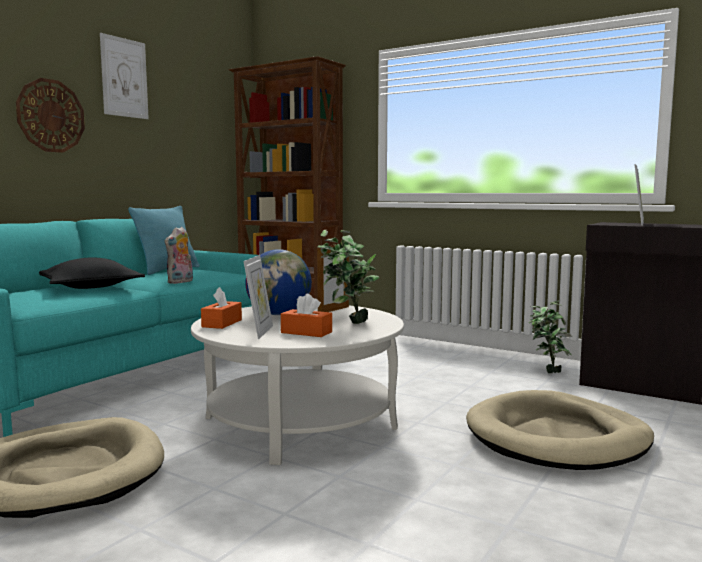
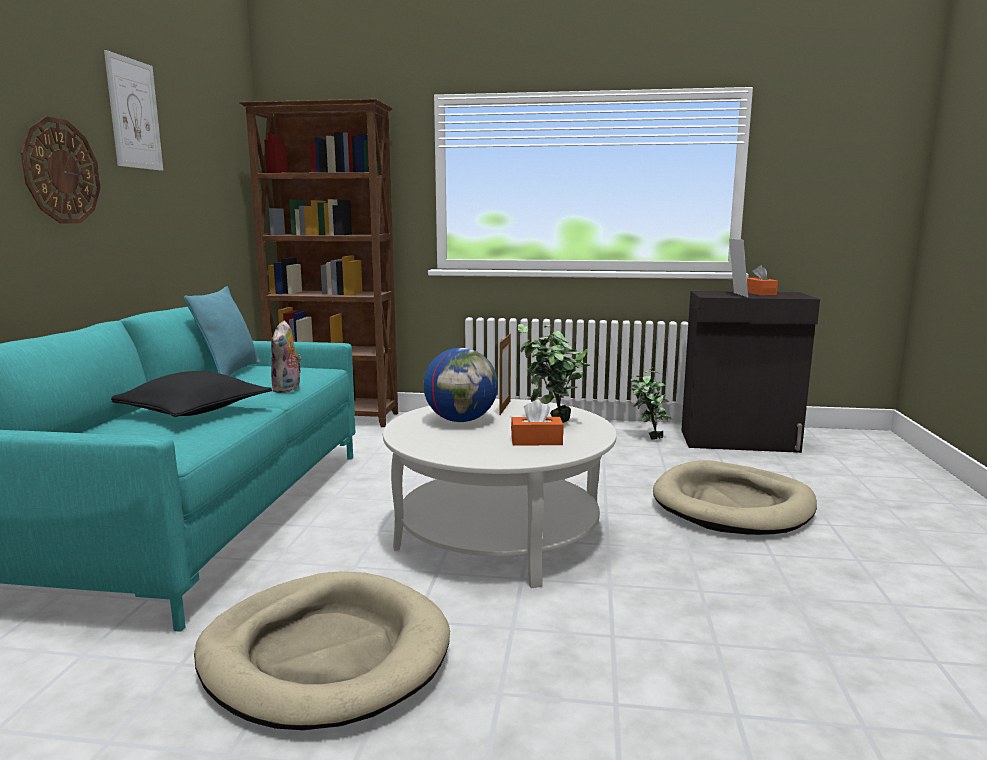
camera: 25 degrees left, 5 degrees up
orange tissue box [201,287,242,329] -> orange tissue box moved to [747,265,778,296]
picture frame [243,255,273,339] -> none

